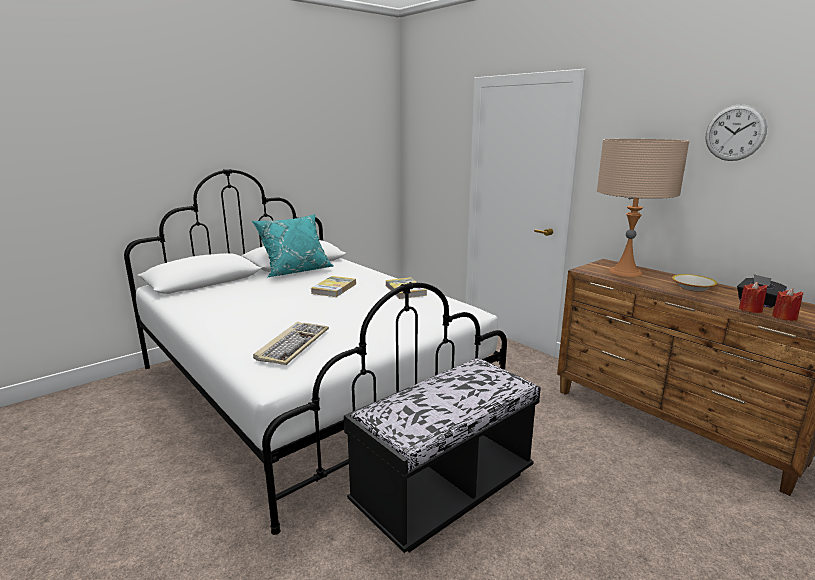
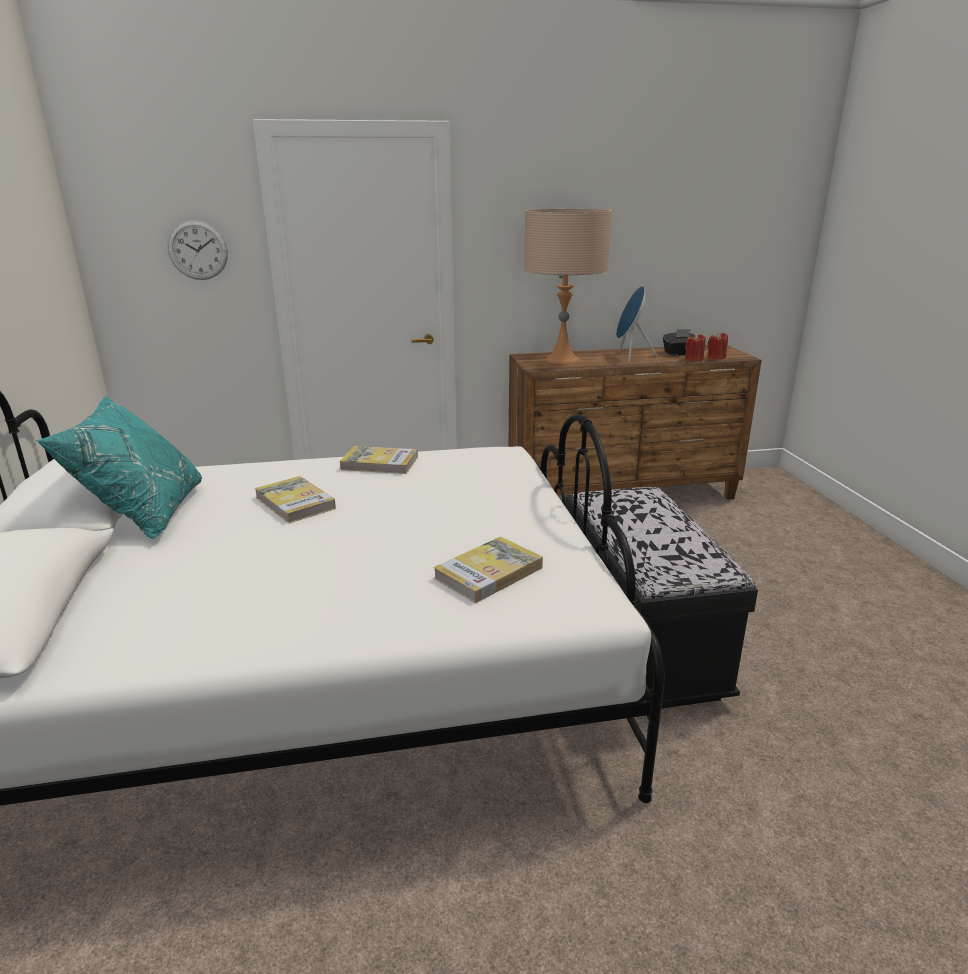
camera: 60 degrees left, 5 degrees up
keyboard [253,322,329,365] -> book [433,537,543,603]
bowl [672,274,718,292] -> blue speaker [616,286,657,362]
wall clock [705,104,767,161] -> wall clock moved to [168,220,228,280]

